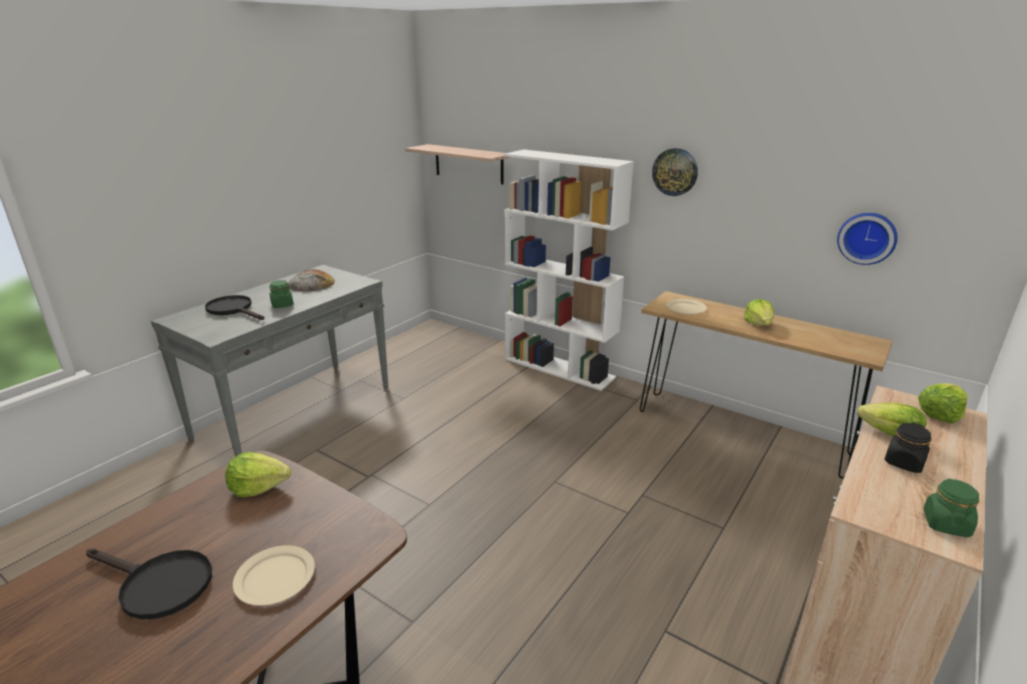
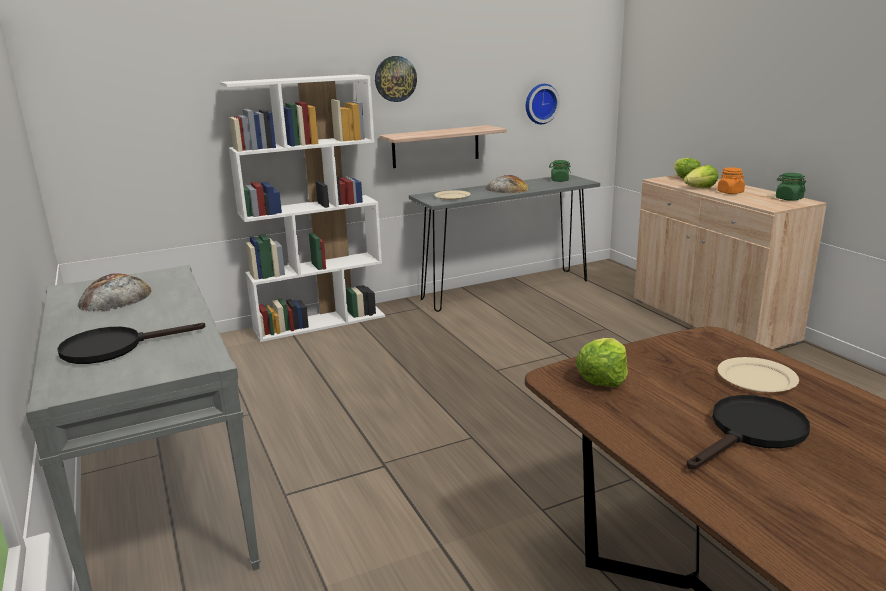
camera: 60 degrees left, 5 degrees down
green jar [270,280,293,308] -> green jar moved to [549,160,571,182]
shelf [405,144,510,184] -> shelf moved to [379,125,506,168]
brown console table [640,291,893,479] -> grey console table [409,174,600,312]
lettuce [744,299,774,325] -> bread [485,175,529,193]
black jar [885,422,931,473] -> orange jar [717,167,745,194]

